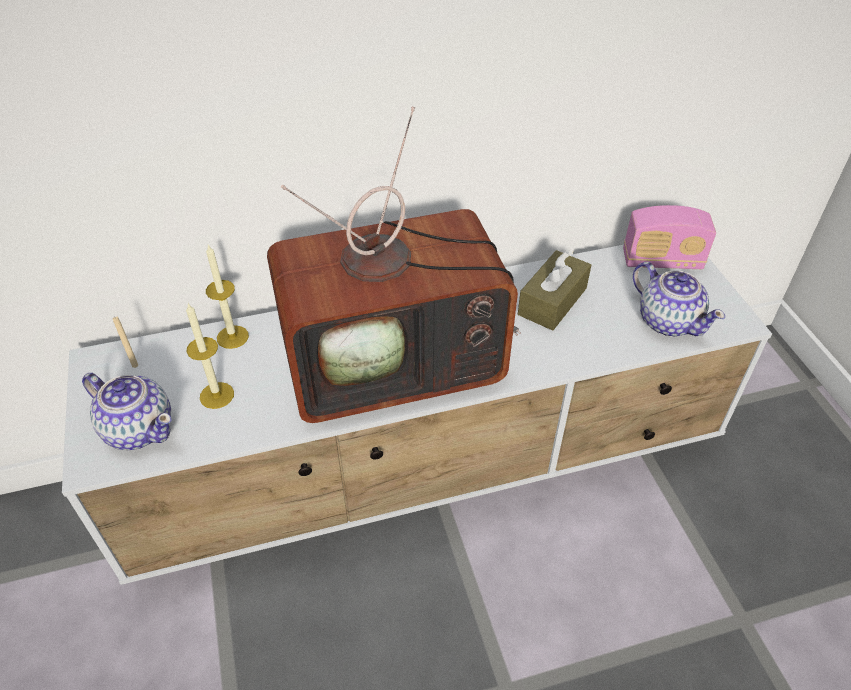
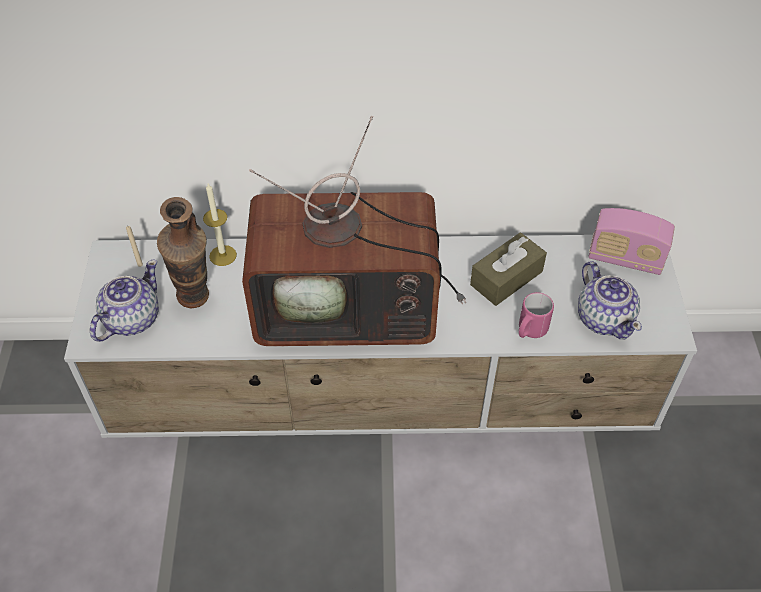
camera: 15 degrees right, 5 degrees up
teapot [82,373,171,450] -> teapot turned 105 degrees counterclockwise [90,260,159,342]
candle [186,304,234,409] -> vase [157,197,209,308]
none -> pink mug [518,292,554,338]

